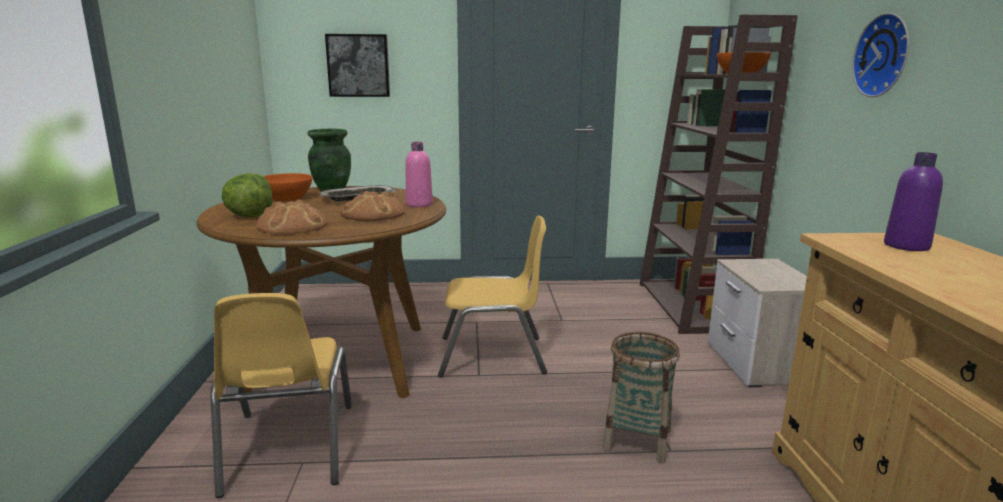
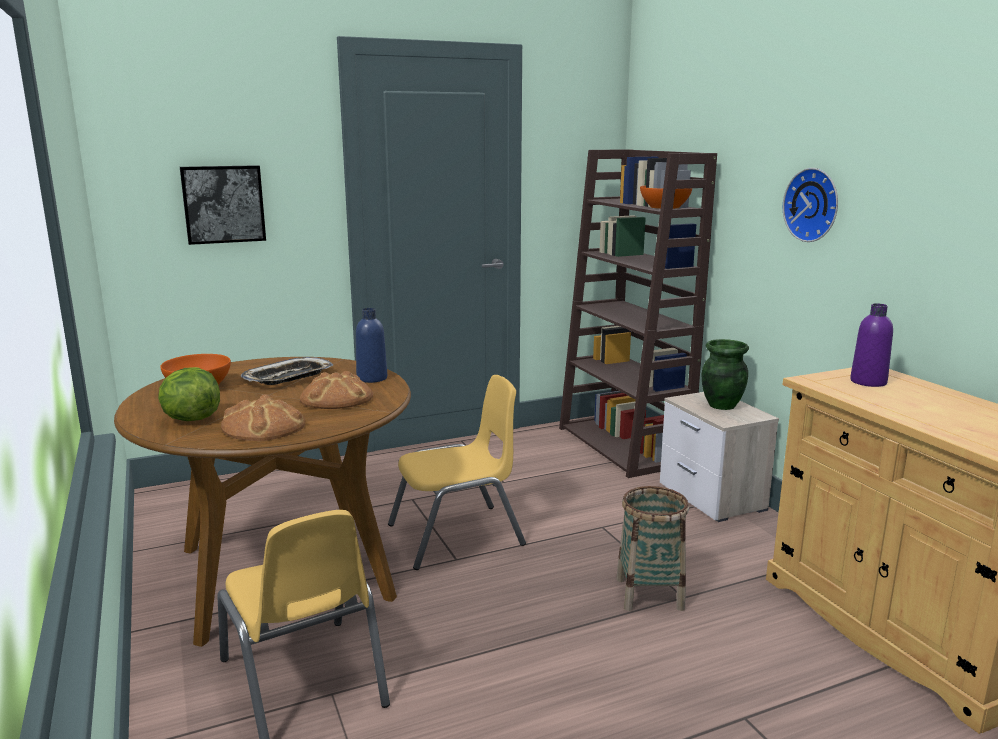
camera: 20 degrees left, 0 degrees up
green vase [308,129,351,191] -> green vase moved to [702,339,749,410]
pink bottle [406,142,433,207] -> blue bottle [356,308,387,383]

